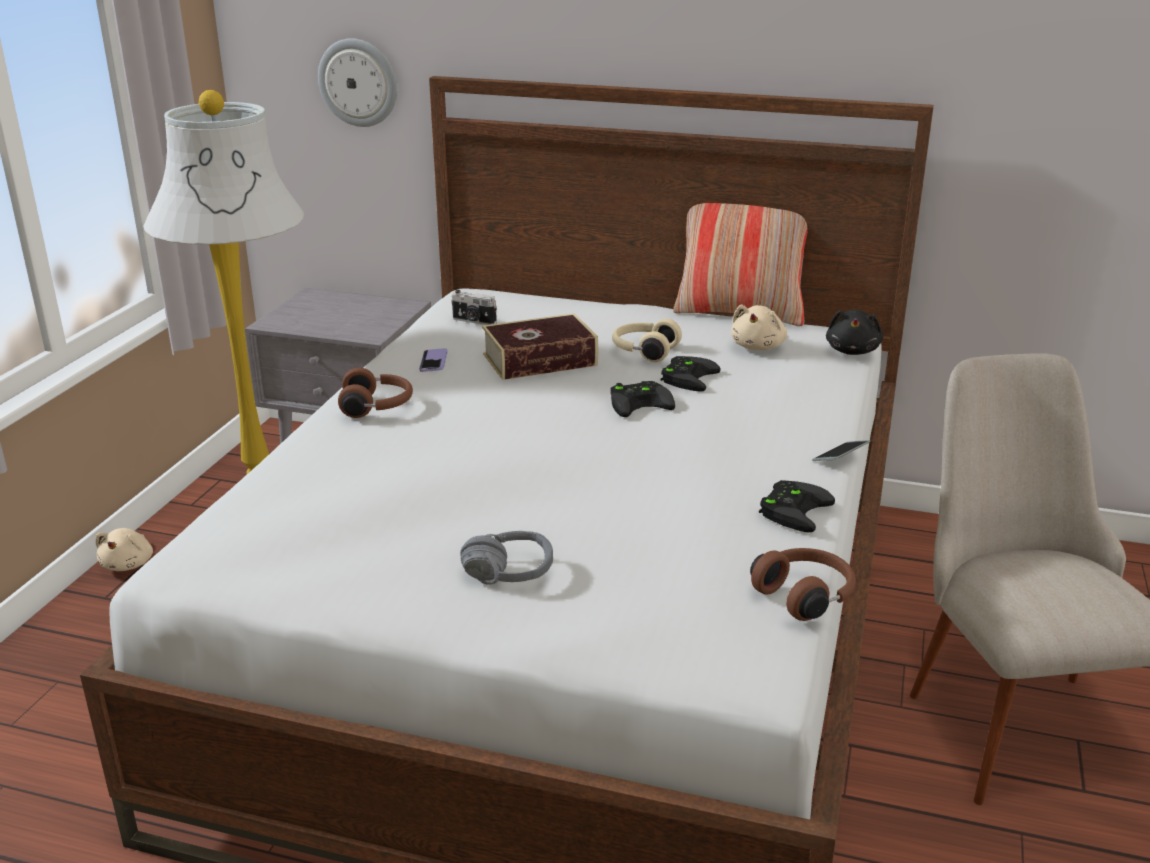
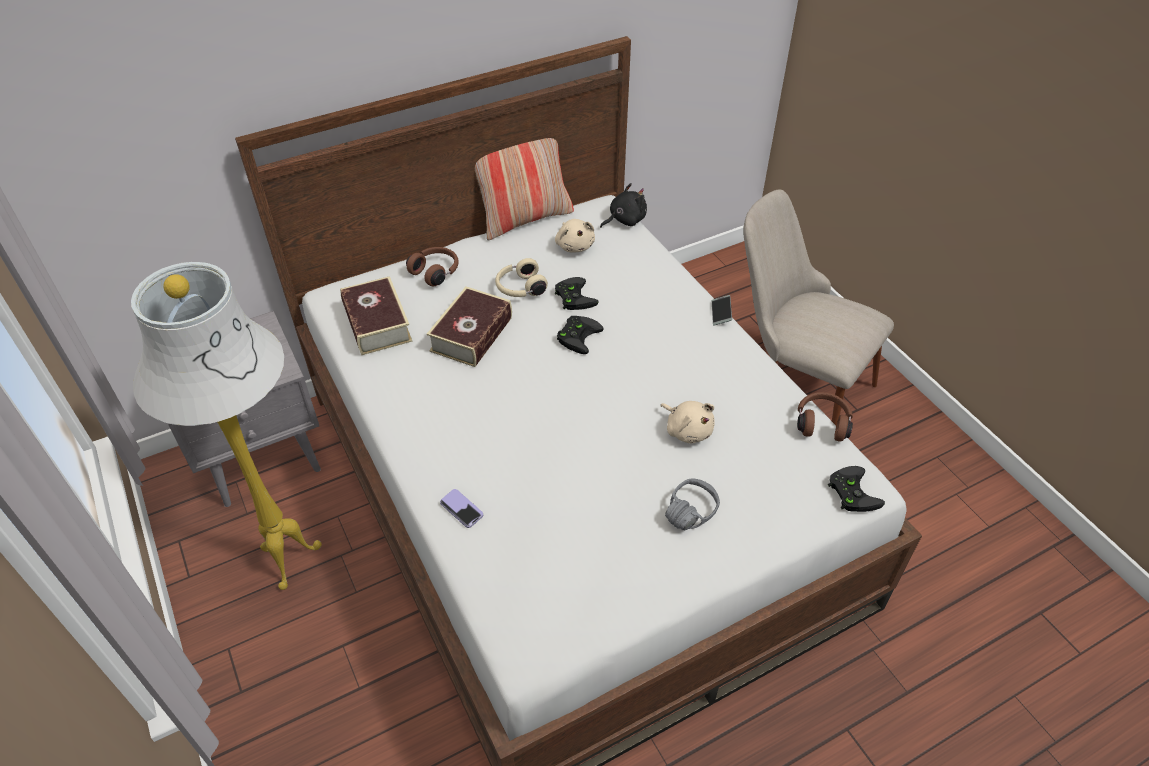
camera: 45 degrees left, 20 degrees up
beige plush toy [95,528,153,571] -> beige plush toy moved to [660,401,715,444]
wall clock [318,38,397,127] -> none
brown headphones [338,368,413,418] -> brown headphones moved to [406,247,459,287]
phone [419,348,448,372] -> phone moved to [440,489,483,528]
camera [451,290,497,325] -> book [340,276,413,355]
black game controller [759,480,835,532] -> black game controller moved to [828,466,885,512]
black plush toy [826,310,883,355] -> black plush toy turned 90 degrees counterclockwise [600,183,647,228]

